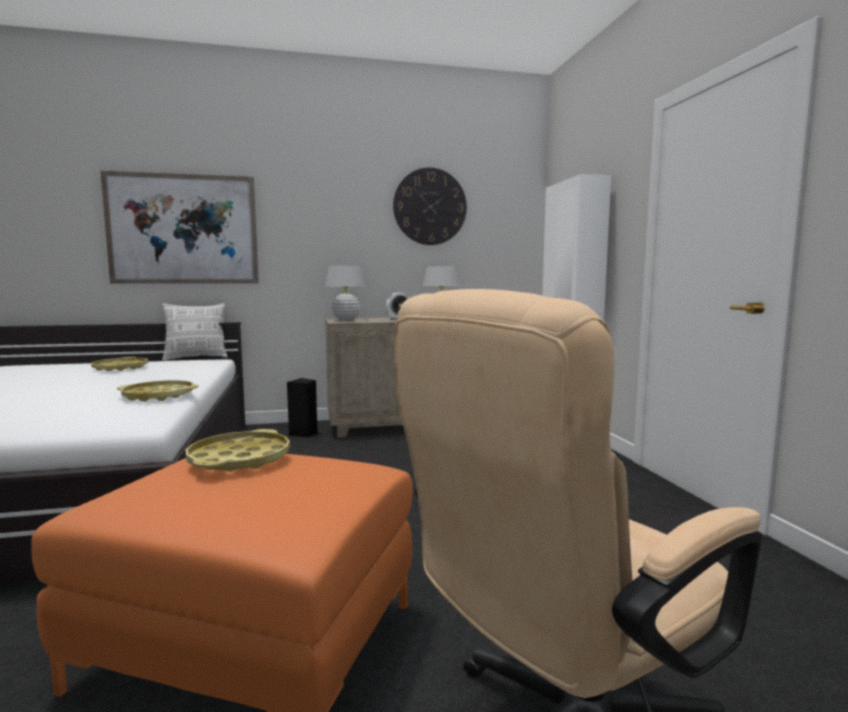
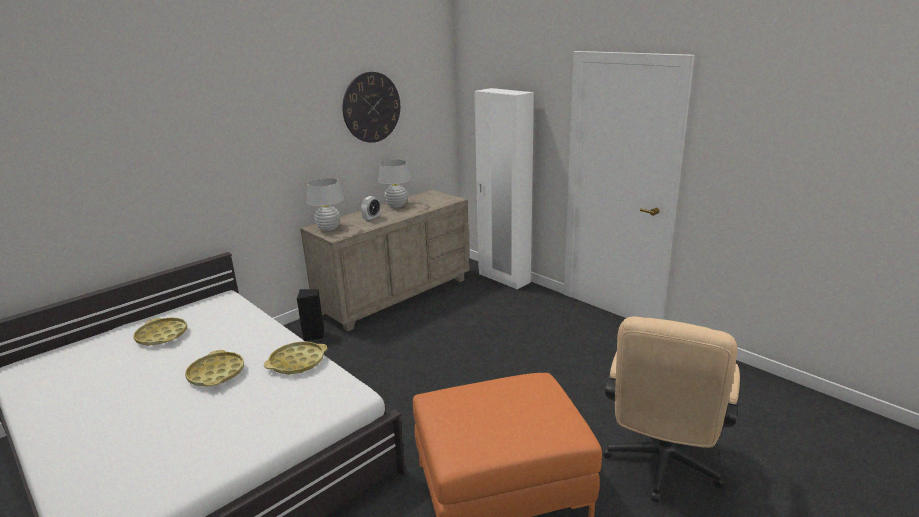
camera: 30 degrees left, 15 degrees up
picture [100,171,259,284] -> none
pillow [162,303,228,361] -> none
yellow tray [185,429,290,472] -> yellow tray moved to [185,350,244,387]

